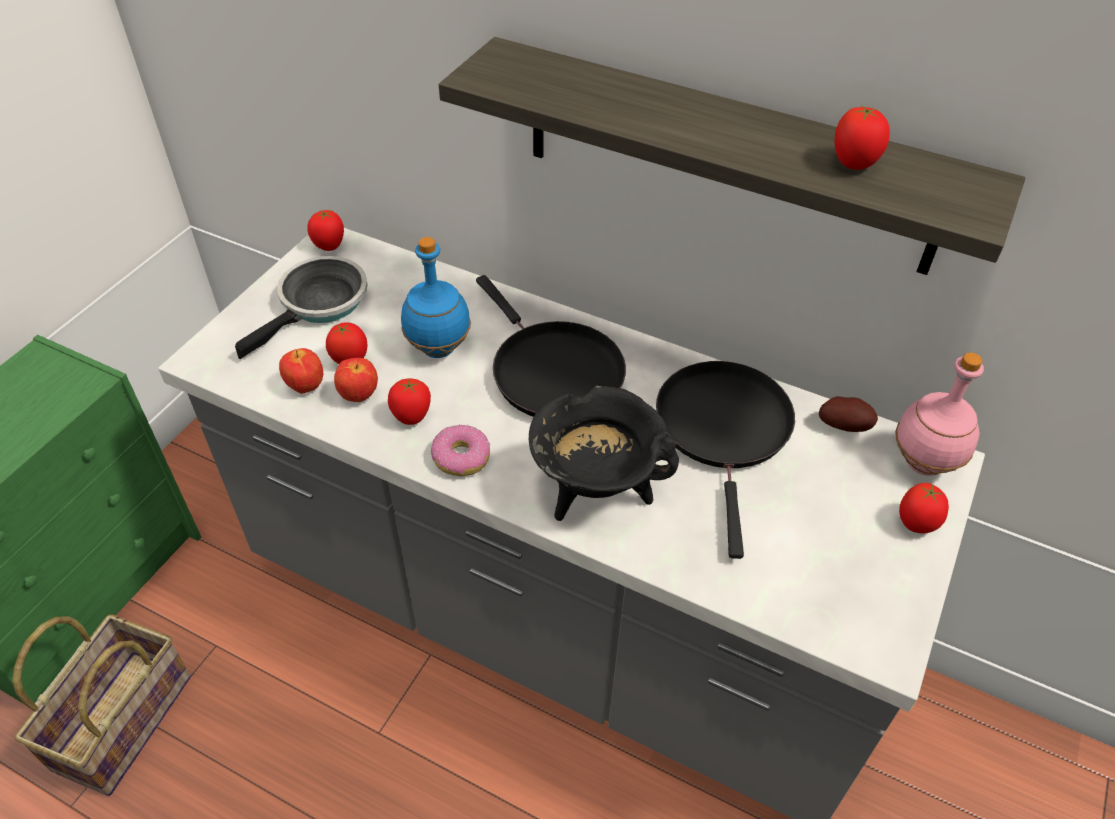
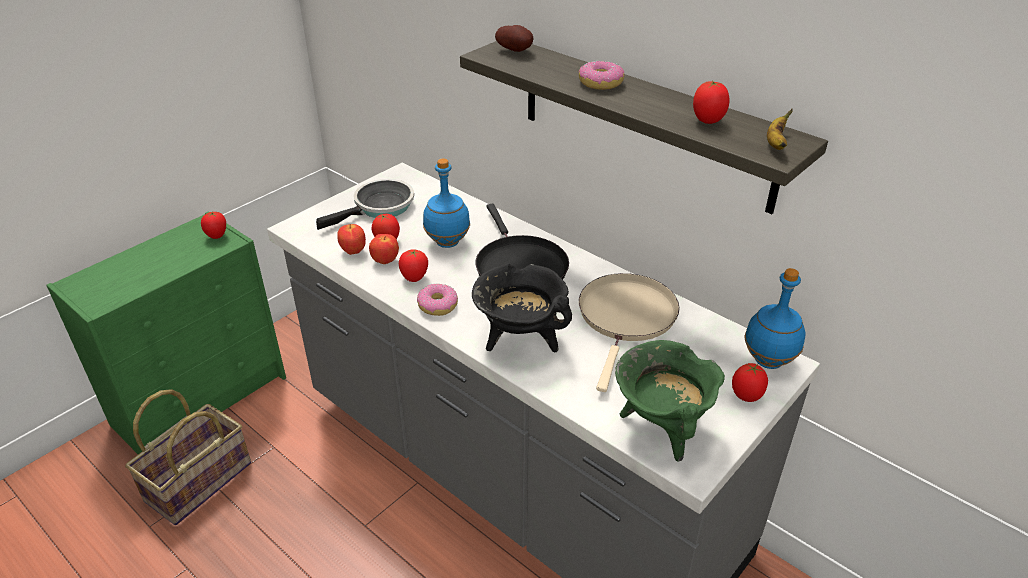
camera: 15 degrees right, 10 degrees down
tomato [307,210,344,251] -> tomato moved to [201,212,226,239]
black frying pan [656,361,795,559] -> beige frying pan [579,273,680,392]
potato [819,396,878,432] -> potato moved to [495,25,533,52]
pink bottle [895,353,984,476] -> blue bottle [744,268,805,369]
none -> donut [578,61,625,90]
none -> green cooking pot [615,340,725,461]
none -> banana [767,109,793,150]

